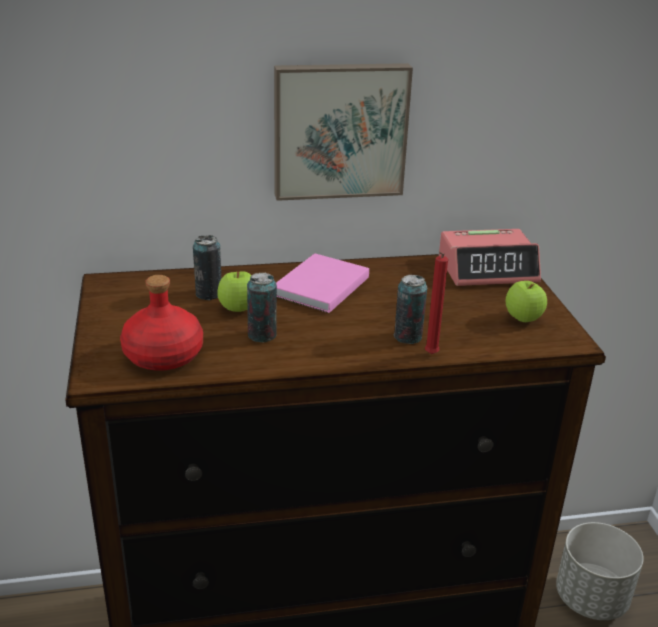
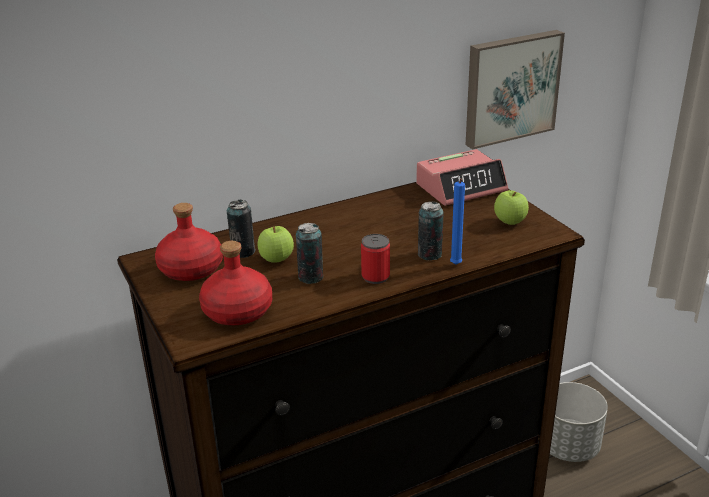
camera: 15 degrees left, 0 degrees up
picture [274,63,413,201] -> picture moved to [466,30,565,149]
pink book [276,253,369,313] -> none
red candle [425,252,448,354] -> blue candle [450,178,465,265]
none -> red bottle [155,203,223,281]
none -> can [361,234,390,284]

